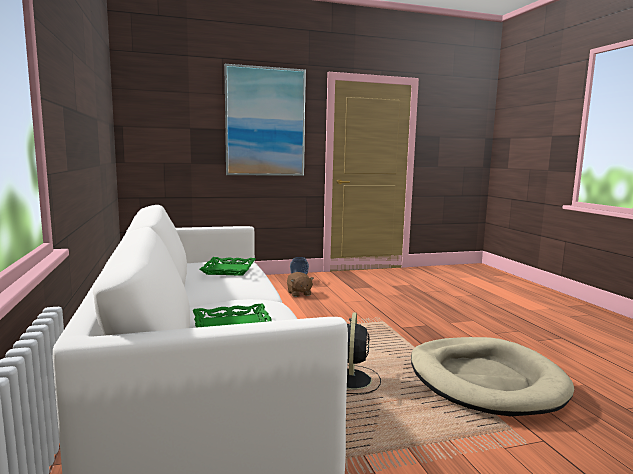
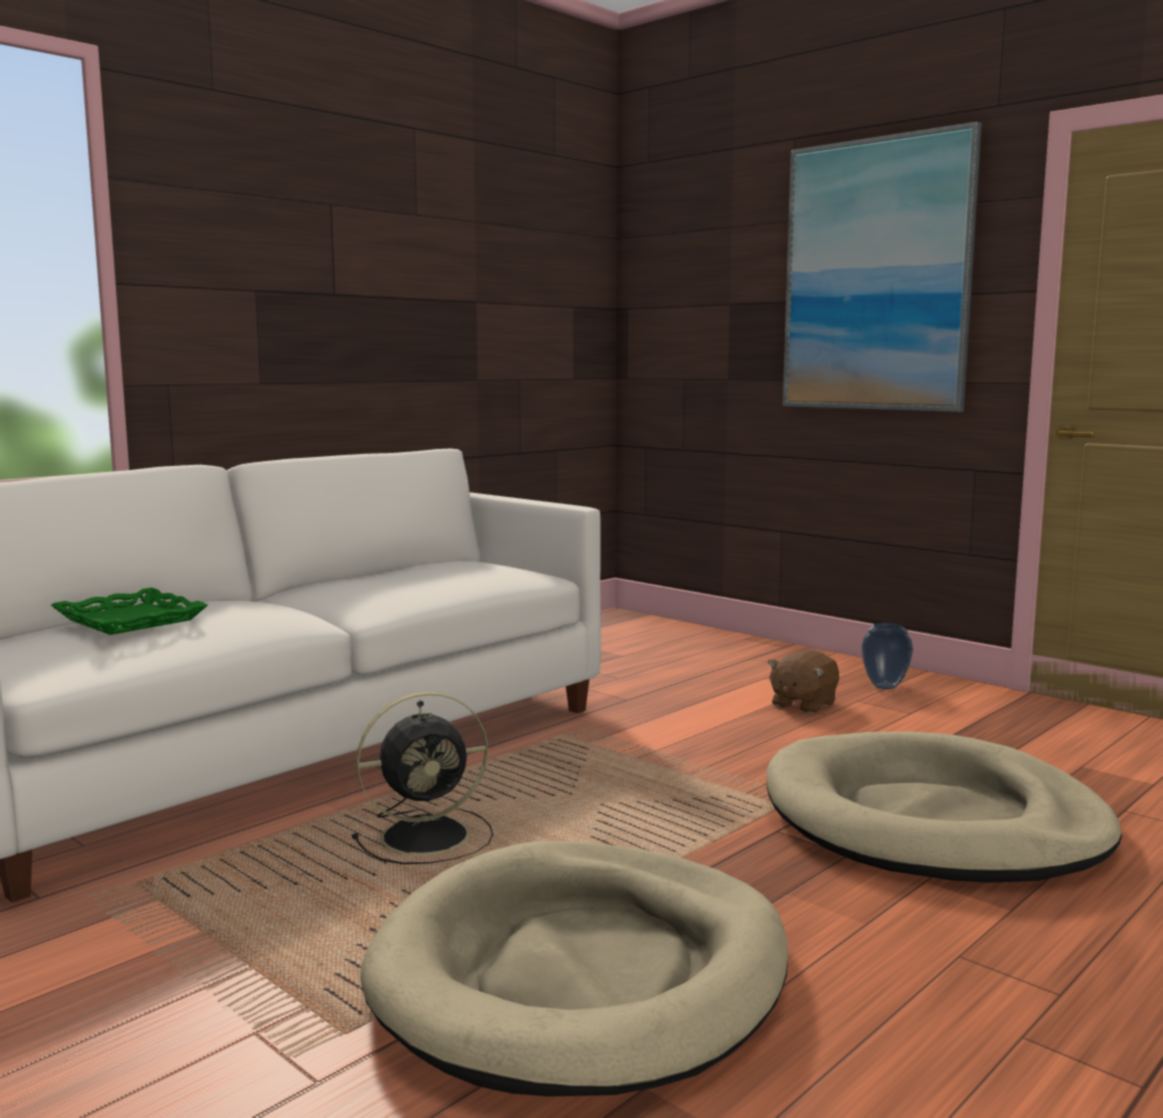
camera: 60 degrees right, 0 degrees up
green tray [200,257,255,276] -> none
none -> beige dog bed [766,732,1122,883]

